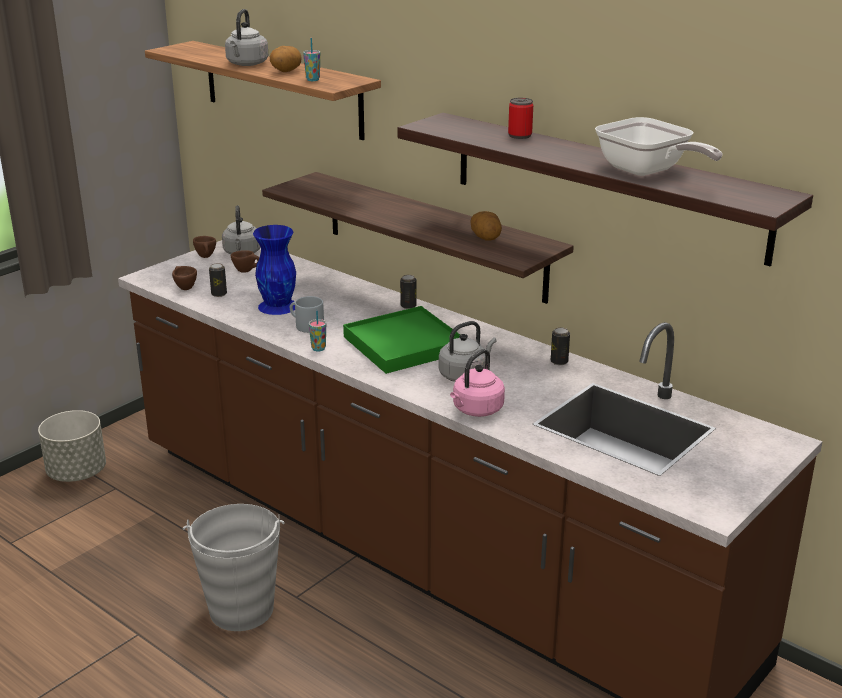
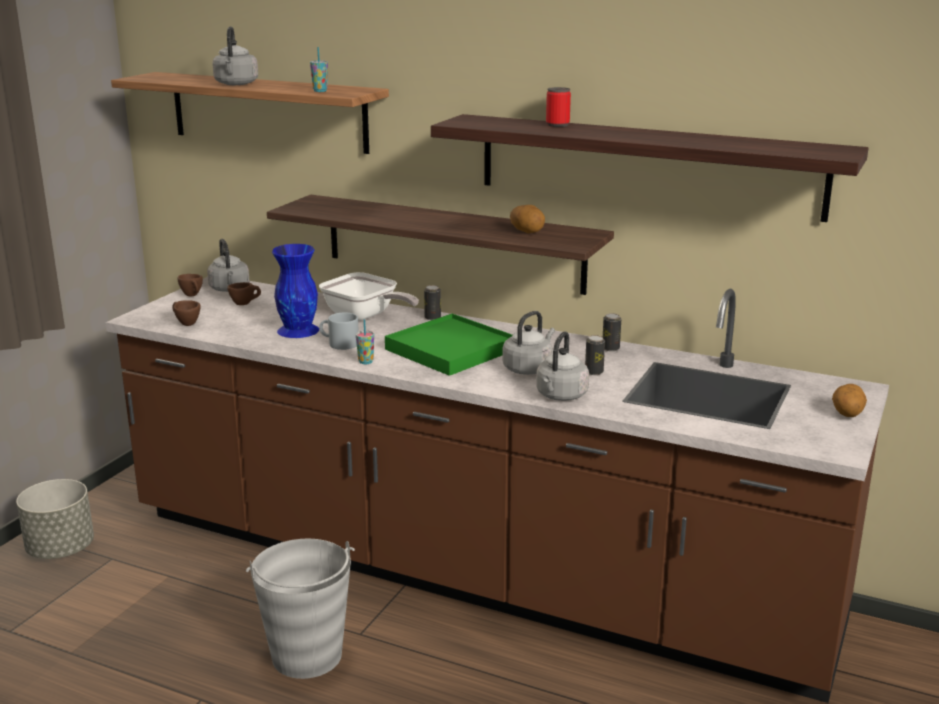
camera: 15 degrees left, 5 degrees down
can [209,263,227,297] -> can moved to [585,335,605,375]
potato [270,46,302,72] -> potato moved to [832,384,867,417]
pink kettle [450,349,505,417] -> grey kettle [536,332,589,401]
frying pan [595,117,722,176] -> frying pan moved to [319,272,419,321]

